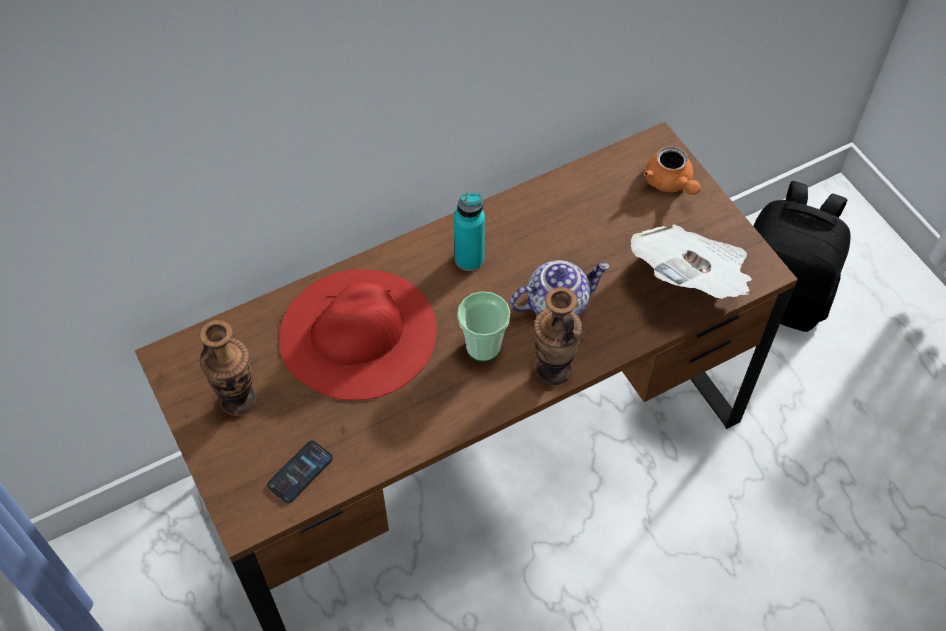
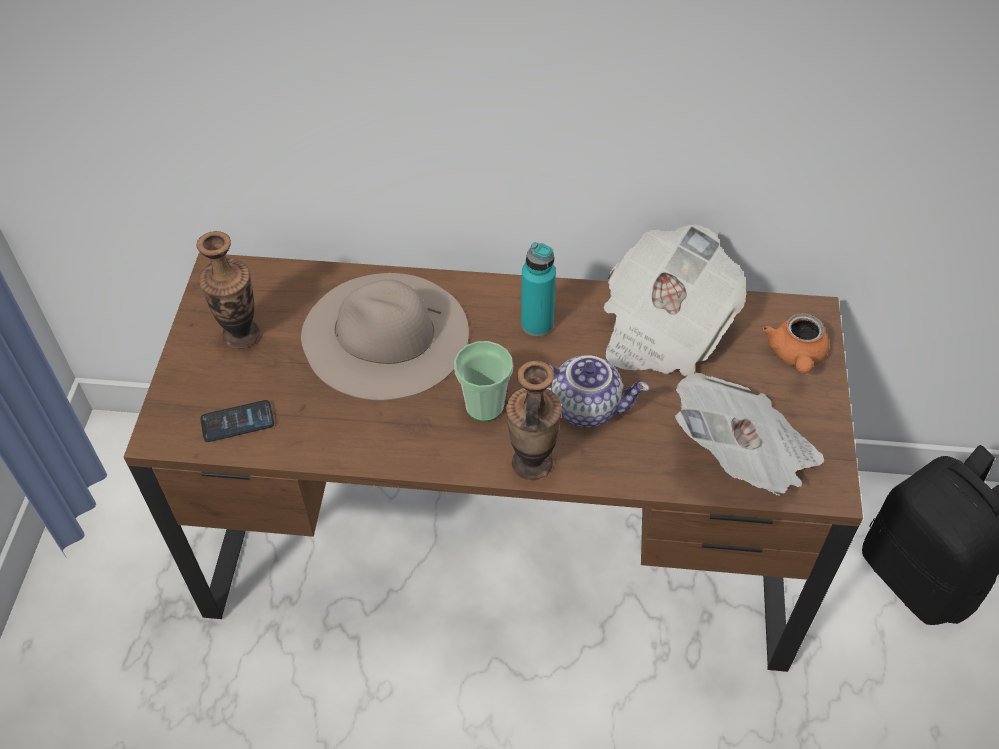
camera: 35 degrees right, 5 degrees down
red hat [279,269,437,400] -> beige hat [301,273,469,400]
none -> newspaper [603,225,747,376]

